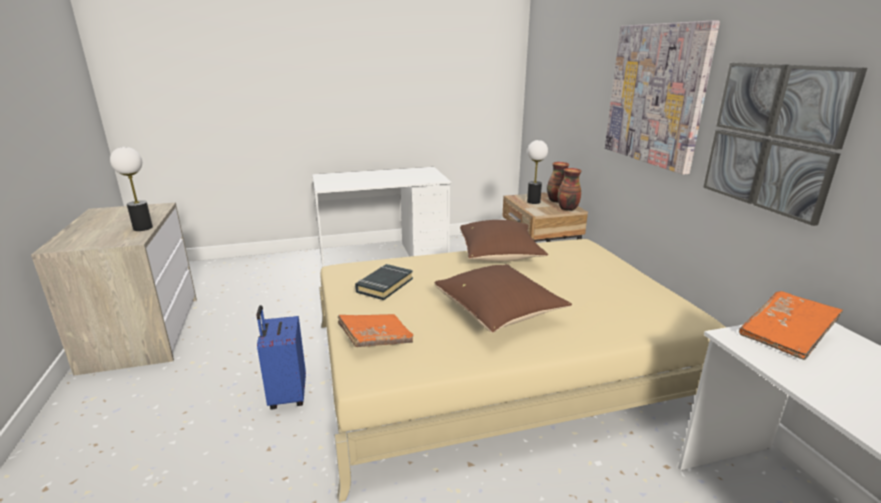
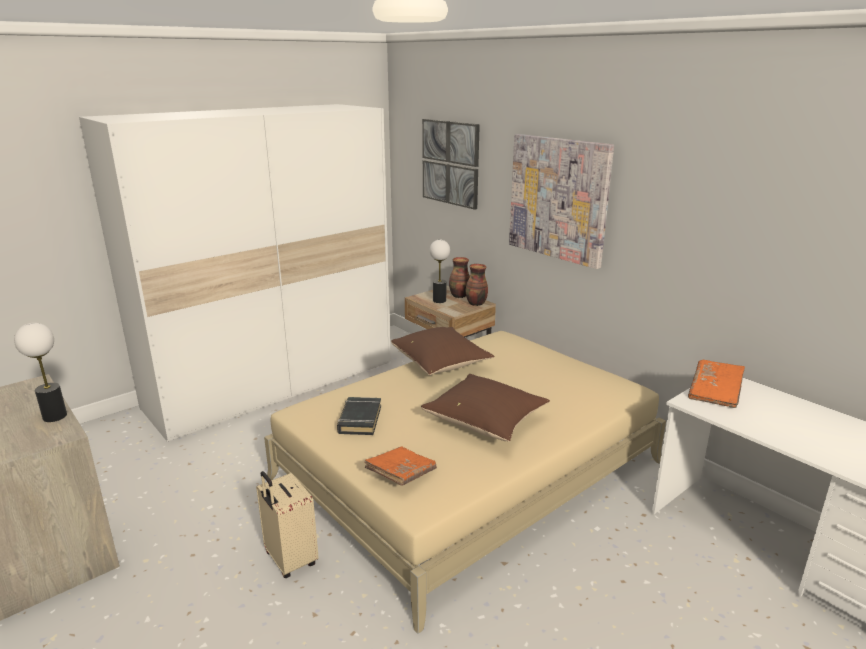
camera: 25 degrees left, 0 degrees up
blue suitcase [257,305,306,409] -> beige suitcase [256,471,319,578]
white desk [313,167,451,267] -> white wardrobe [79,104,391,442]
picture [703,63,867,226] -> picture moved to [422,119,480,210]

